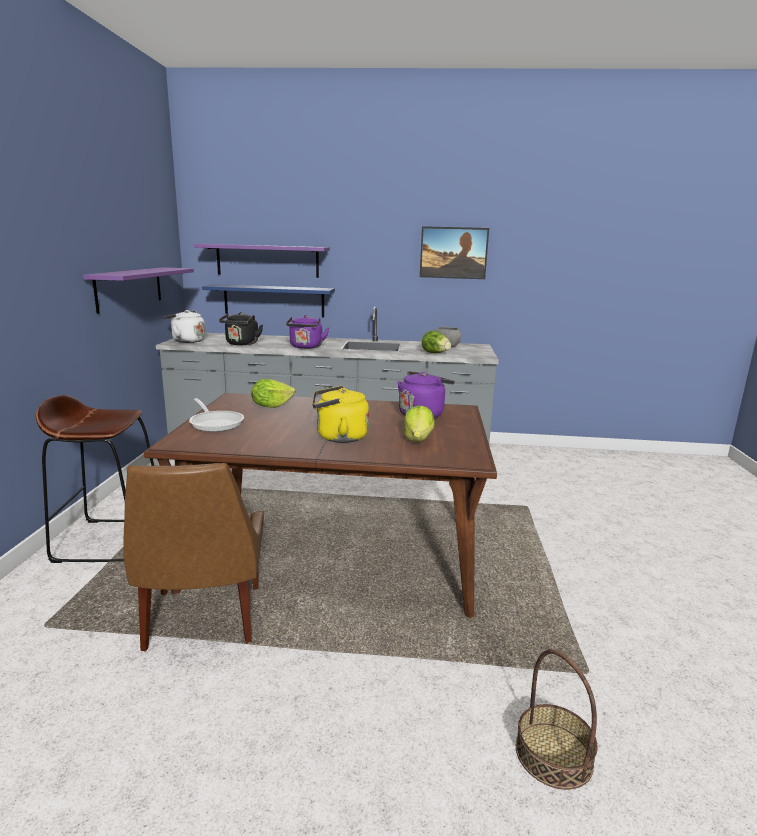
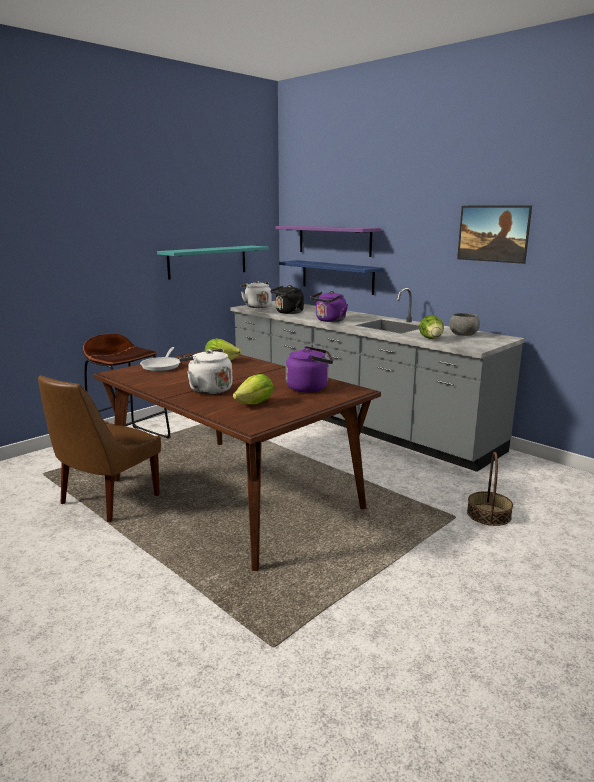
camera: 40 degrees right, 0 degrees up
purple shelf [83,267,194,314] -> turquoise shelf [157,246,269,280]
yellow kettle [312,386,369,443] -> white kettle [179,349,233,395]
basket [516,649,598,790] -> basket moved to [467,452,513,526]

